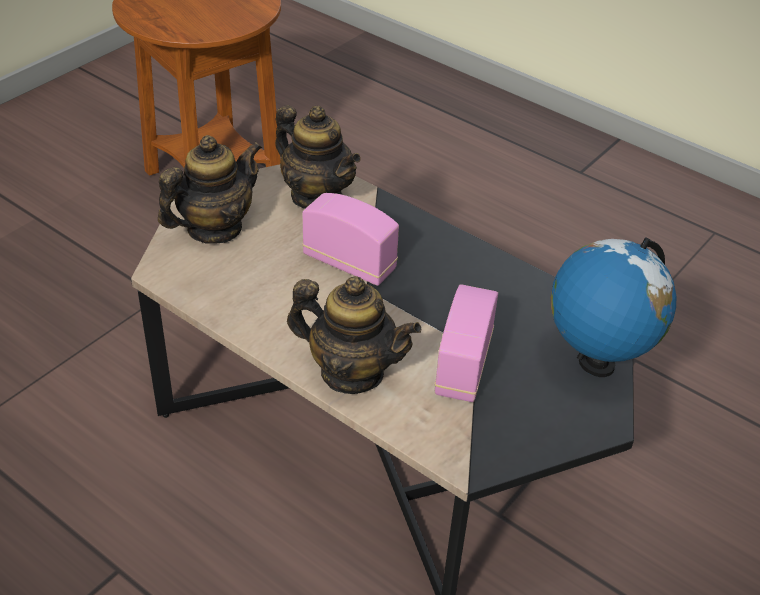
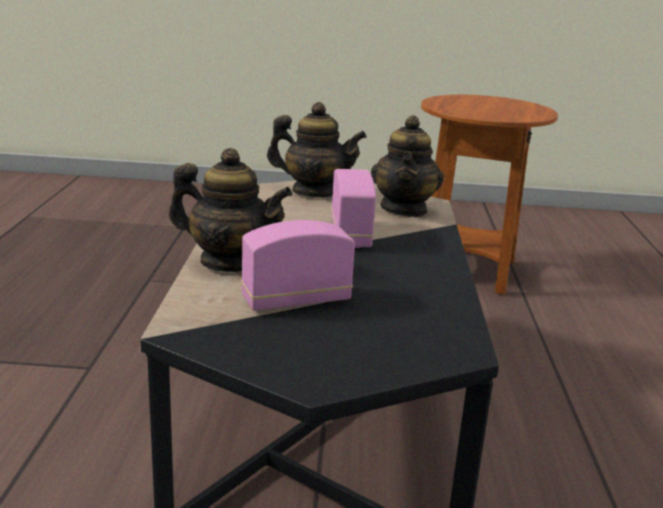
camera: 55 degrees right, 20 degrees down
teapot [287,276,422,394] -> teapot turned 60 degrees counterclockwise [169,148,292,272]
globe [551,237,676,377] -> none

